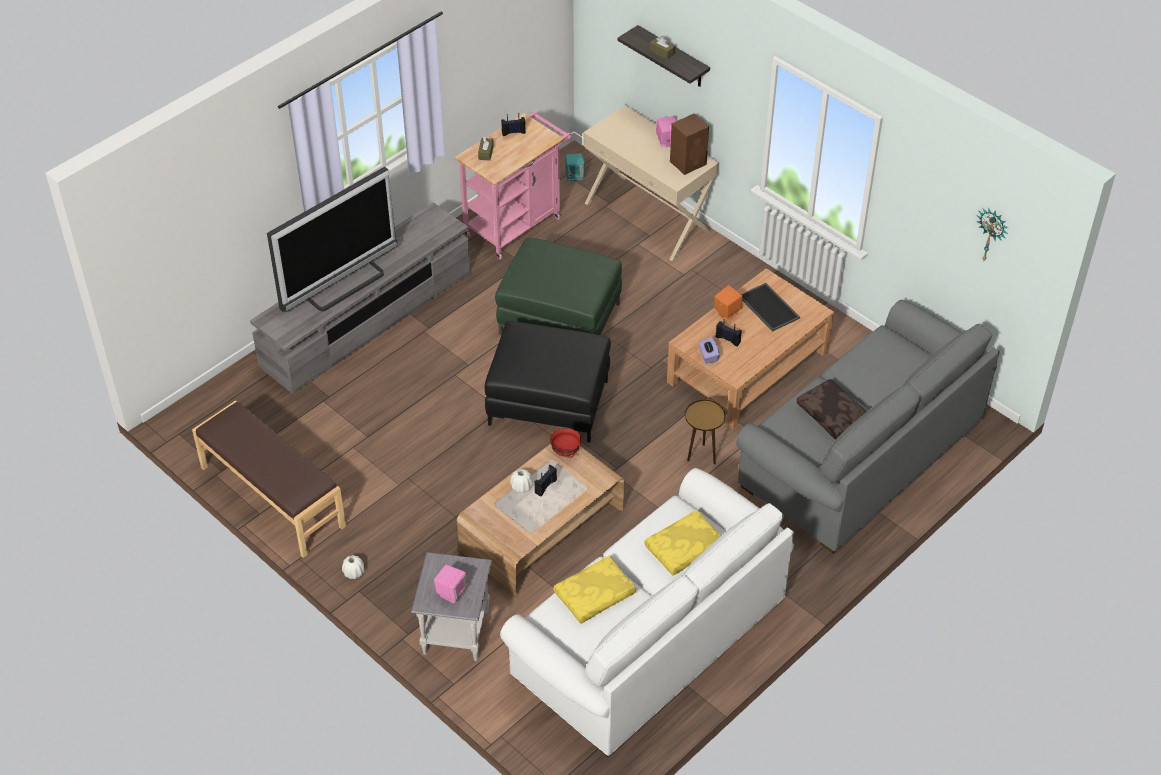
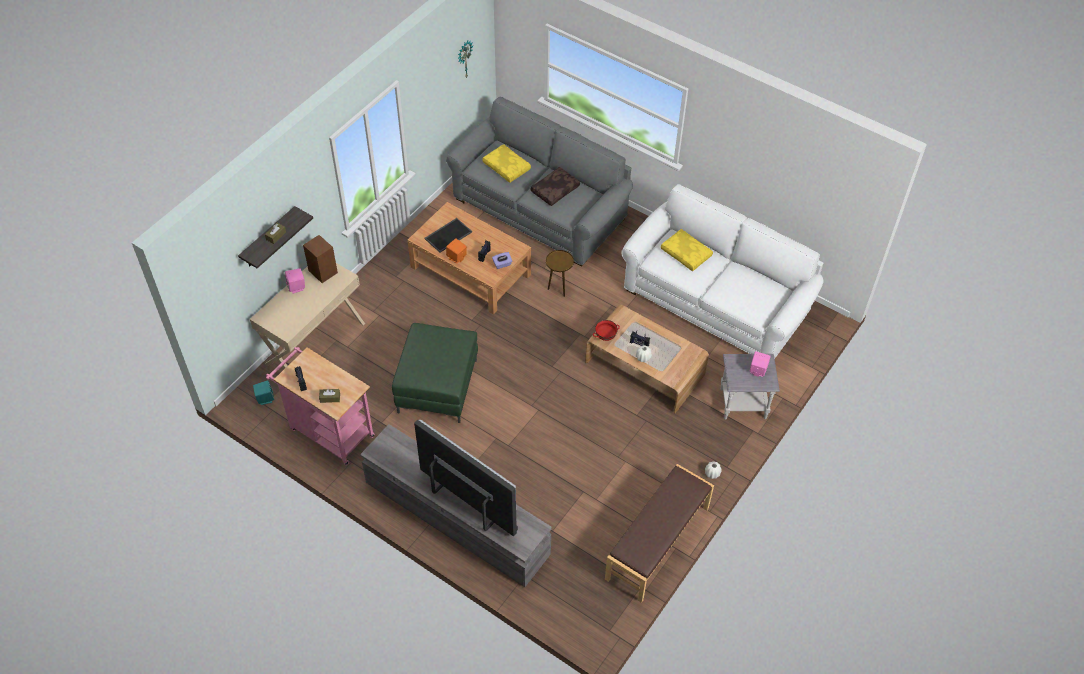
camera: 100 degrees left, 5 degrees up
black ottoman [485,321,611,443] -> none
yellow pillow [554,556,636,624] -> yellow pillow moved to [483,144,531,183]

